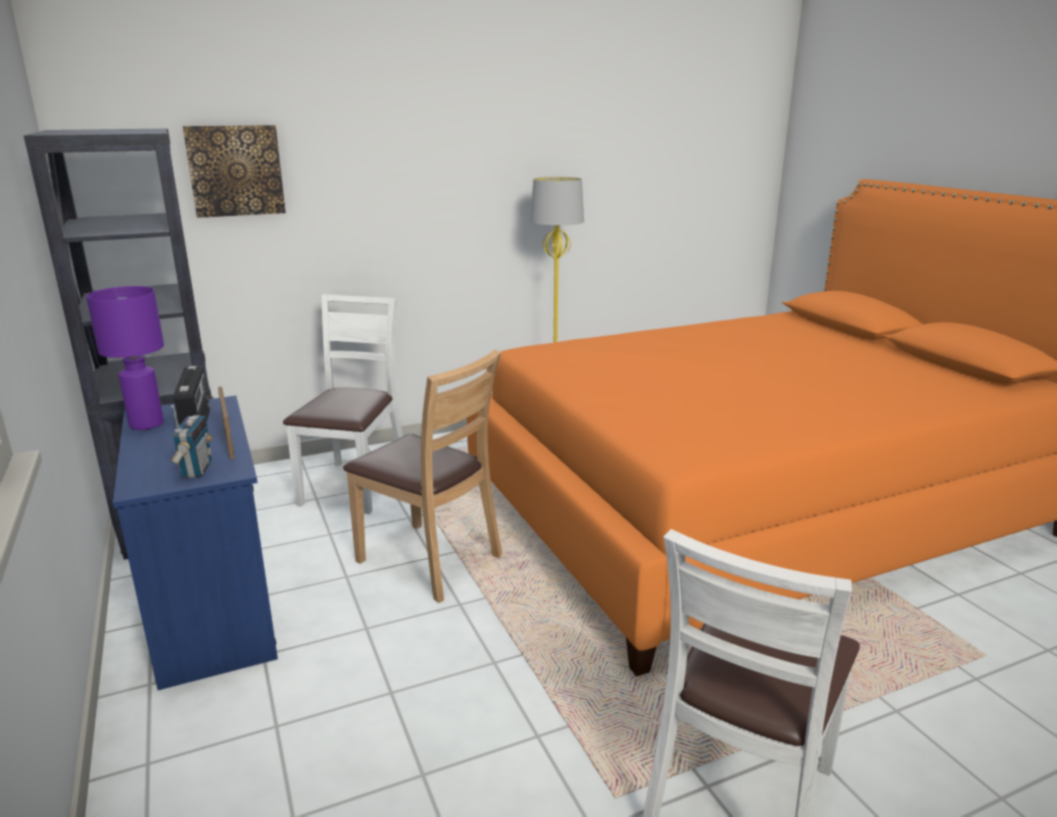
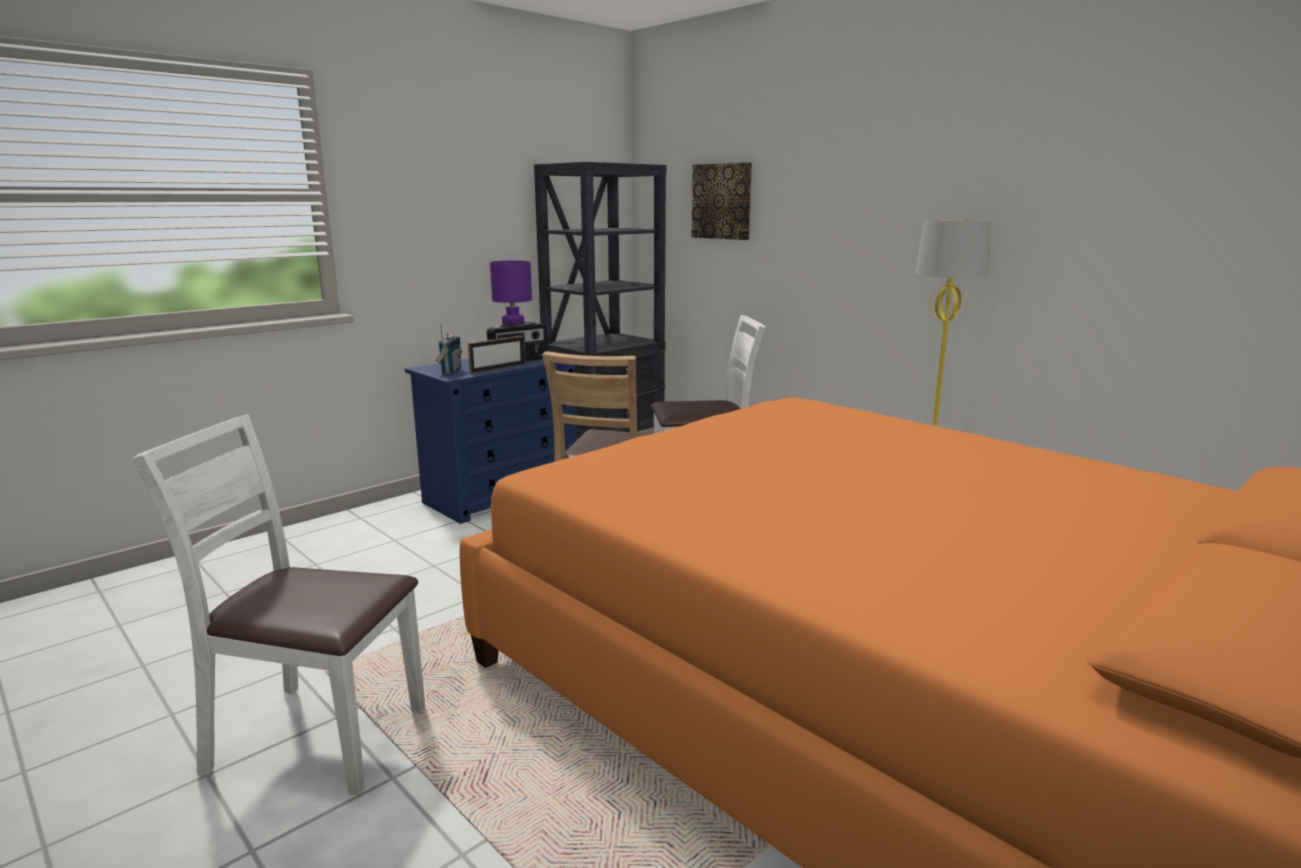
camera: 70 degrees right, 5 degrees down
radio [171,405,212,478] -> radio turned 60 degrees counterclockwise [436,323,463,374]

